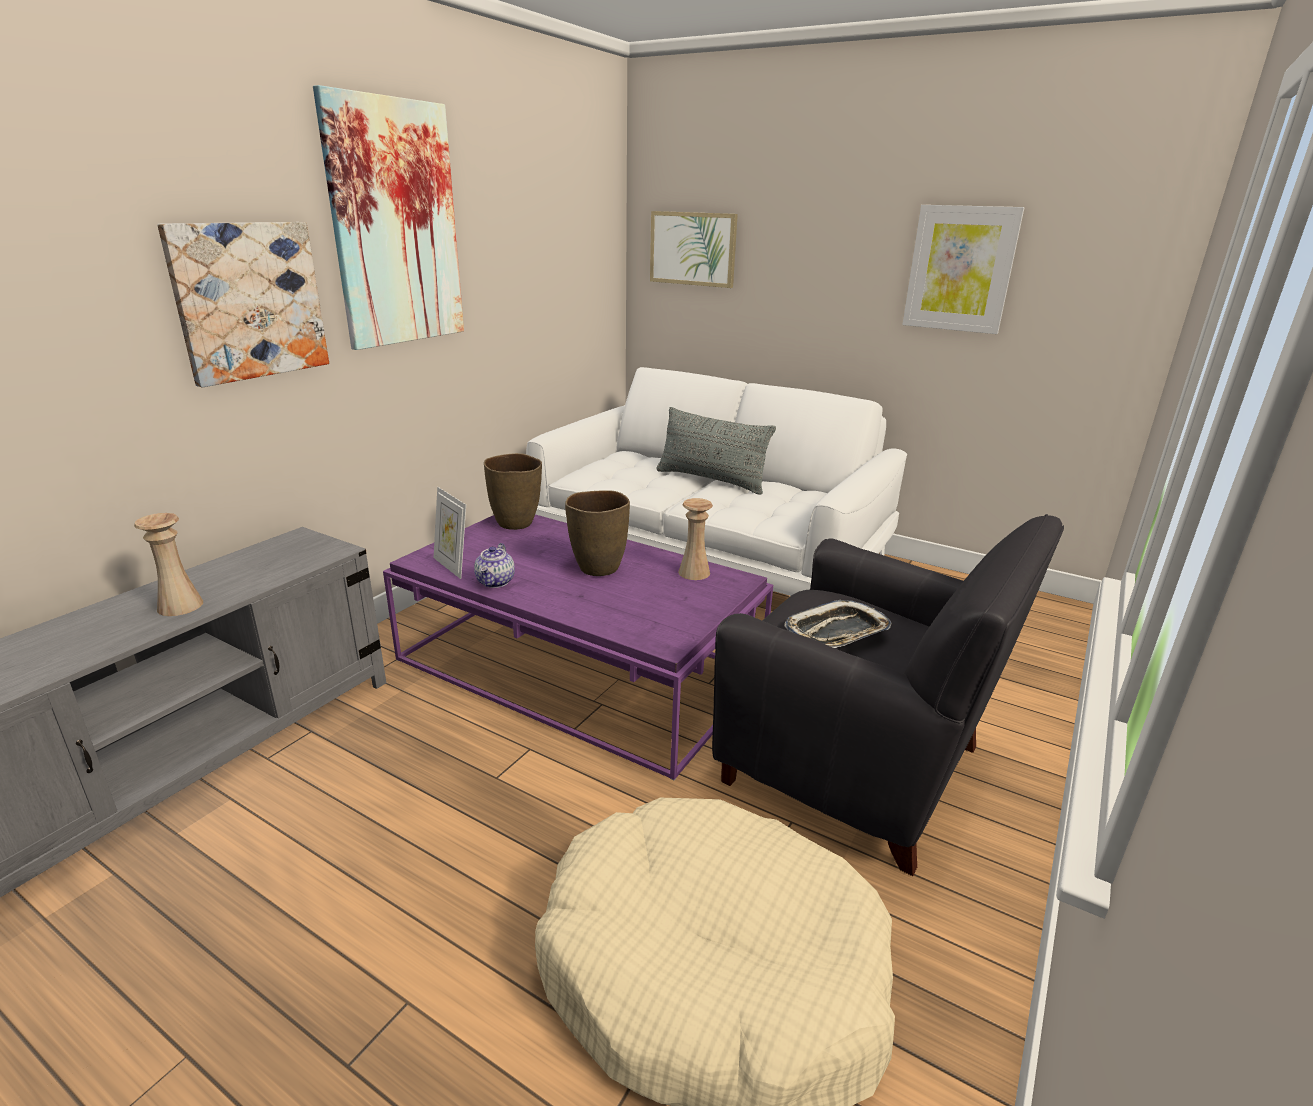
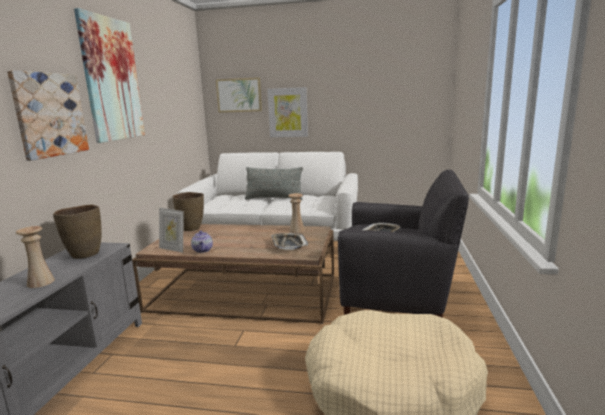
camera: 20 degrees left, 10 degrees down
purple coffee table [383,514,773,780] -> brown coffee table [132,224,334,324]
brown vase [565,490,630,576] -> brown vase moved to [53,205,102,259]
picture [902,205,1024,334] -> picture moved to [267,87,308,137]
none -> tray [271,233,308,250]

